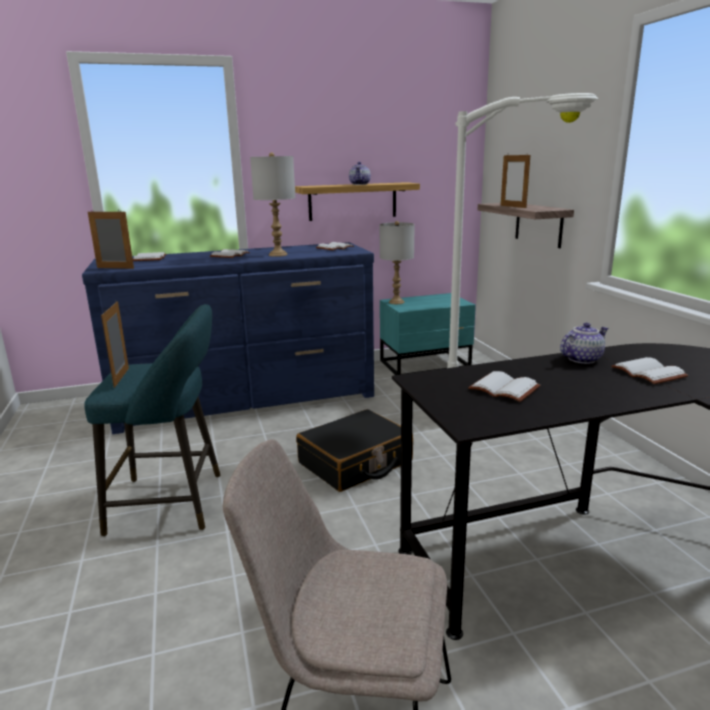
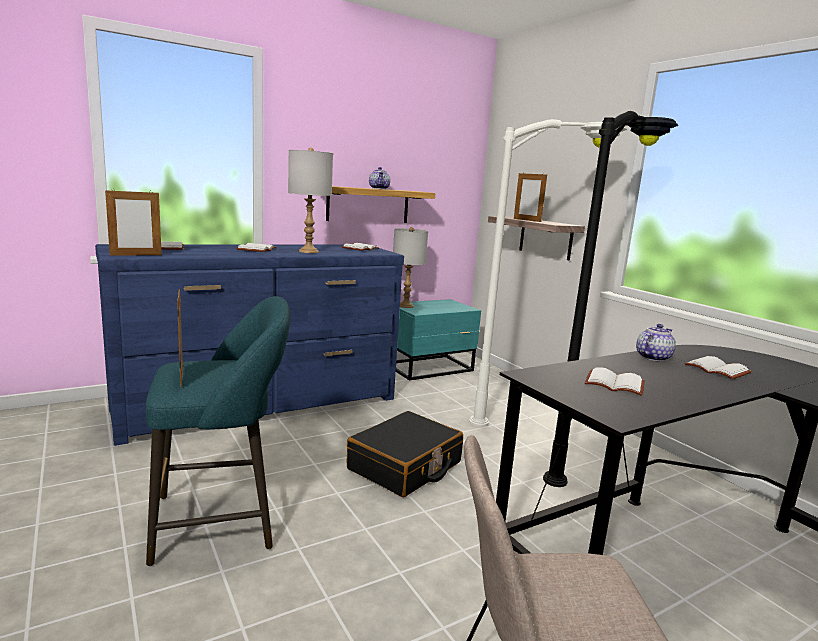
camera: 15 degrees left, 5 degrees down
picture frame [88,211,134,269] -> picture frame turned 150 degrees clockwise [105,188,162,256]
none -> black floor lamp [543,111,678,487]

